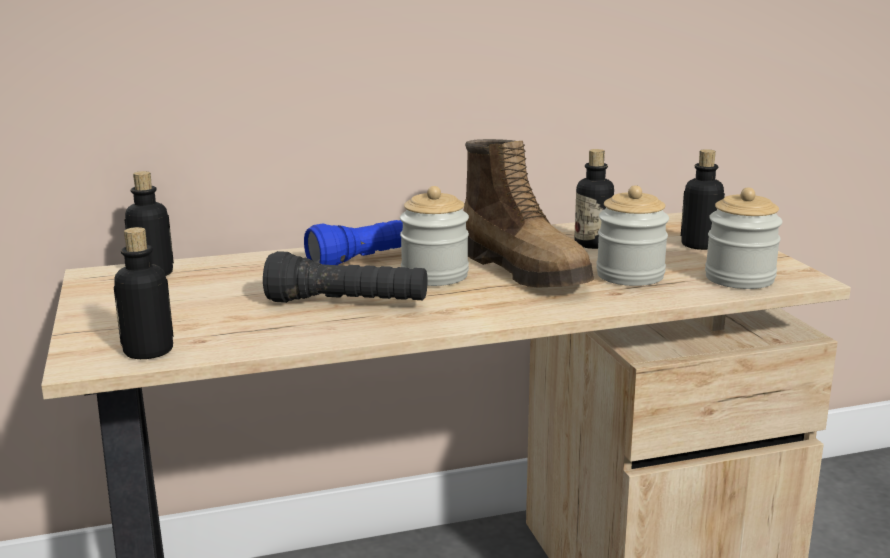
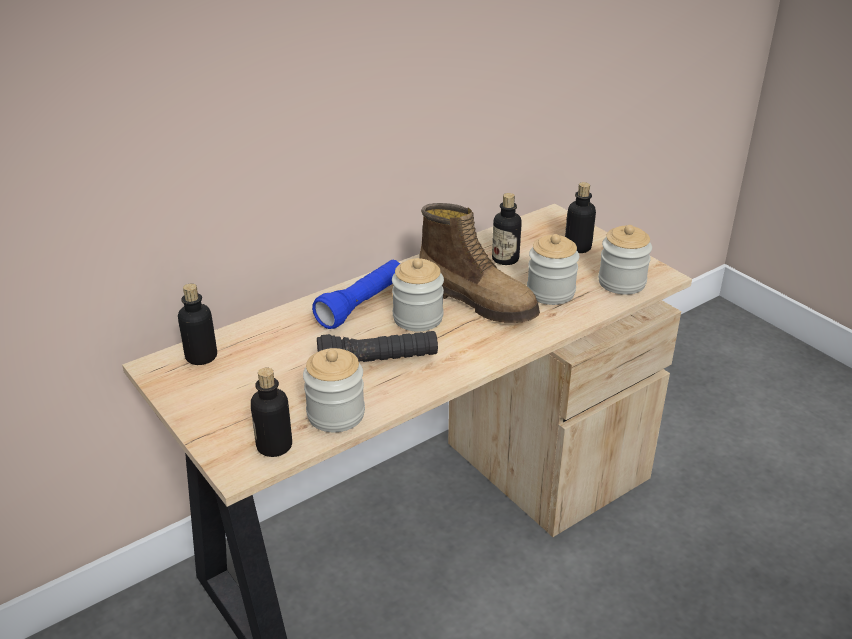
camera: 20 degrees left, 15 degrees up
none -> jar [303,348,365,432]

